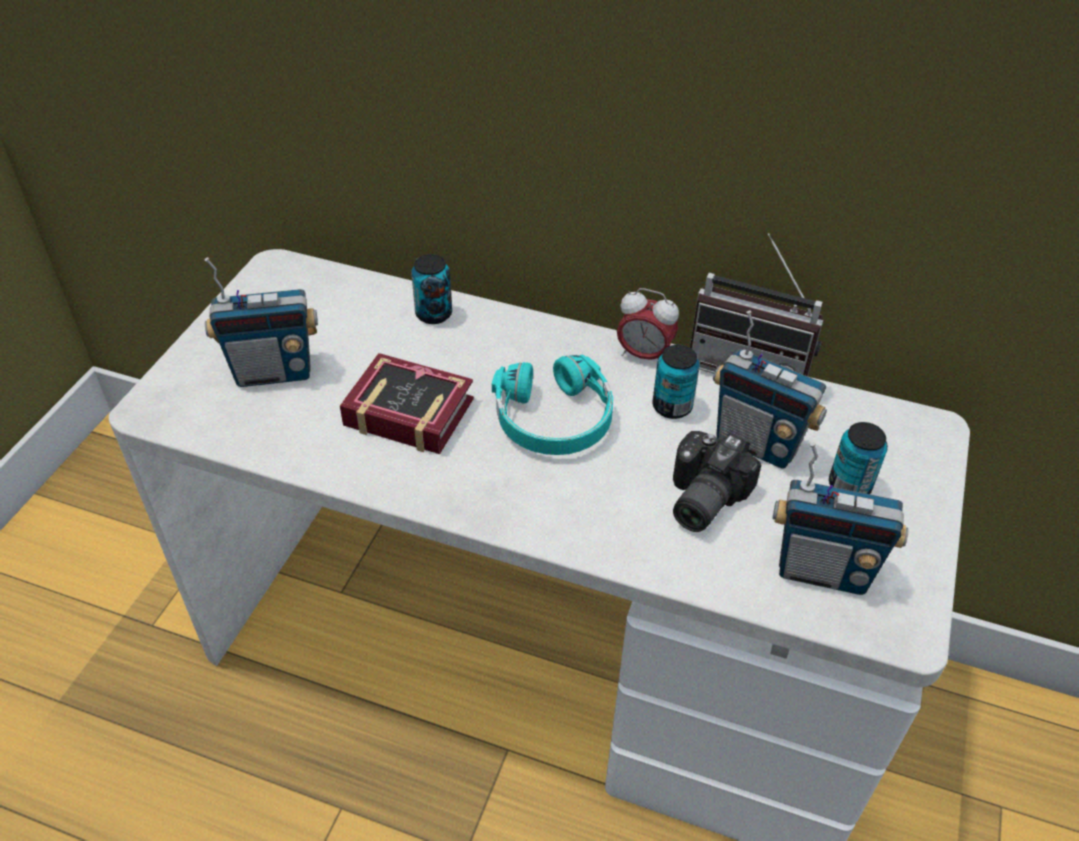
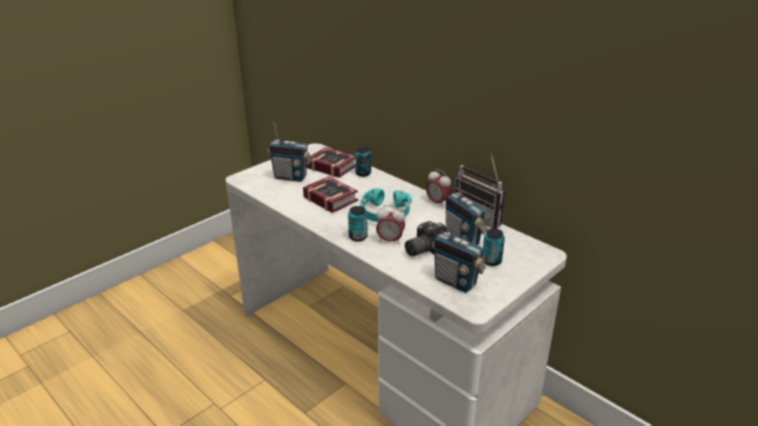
camera: 25 degrees right, 15 degrees down
can [653,345,700,419] -> can moved to [348,206,368,242]
none -> book [307,147,355,178]
none -> alarm clock [376,205,405,245]

